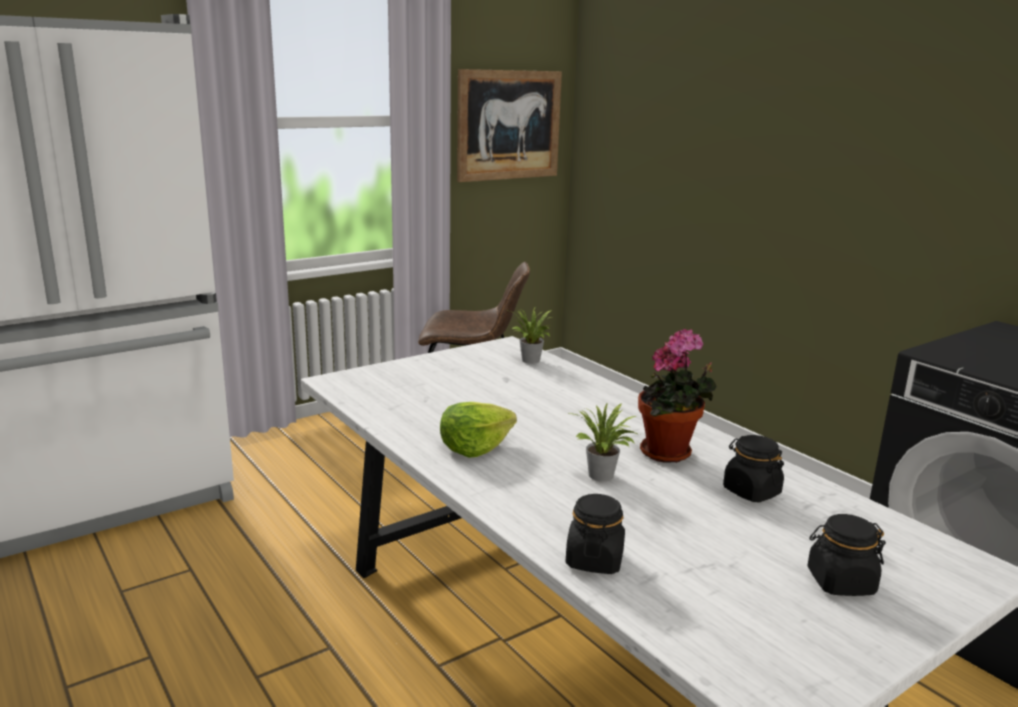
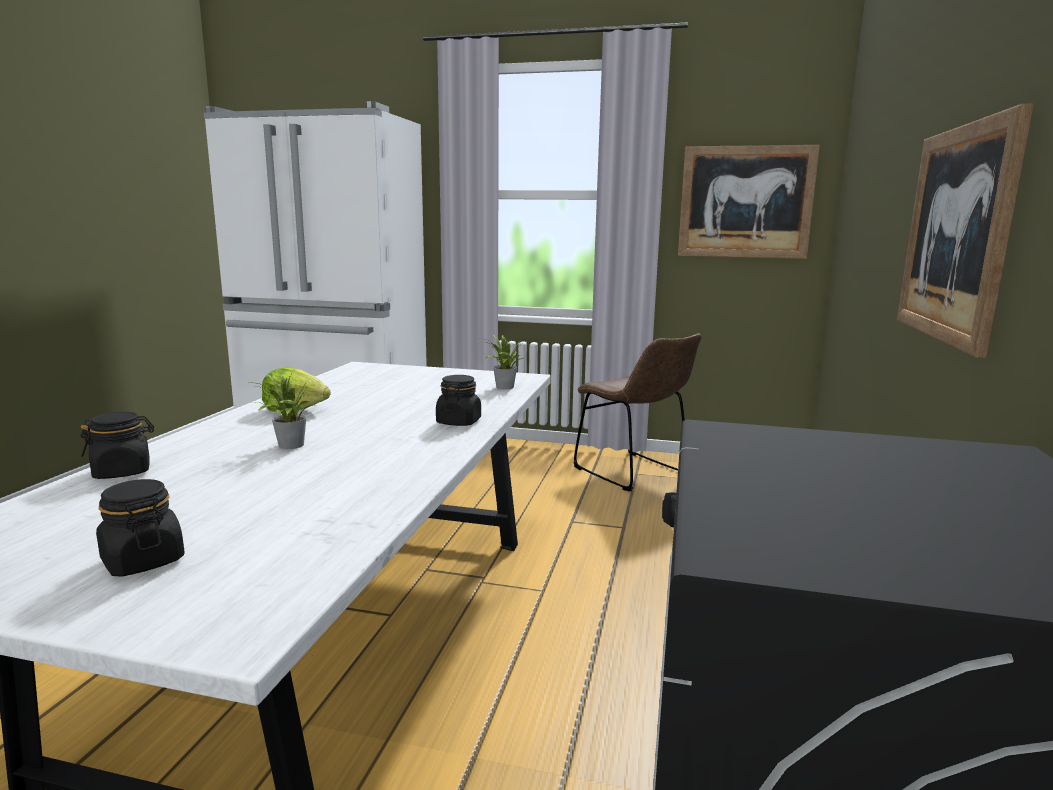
camera: 50 degrees right, 5 degrees down
potted plant [638,329,717,463] -> none
black jar [723,435,784,503] -> black jar moved to [436,375,481,426]
none -> picture [897,104,1034,358]

